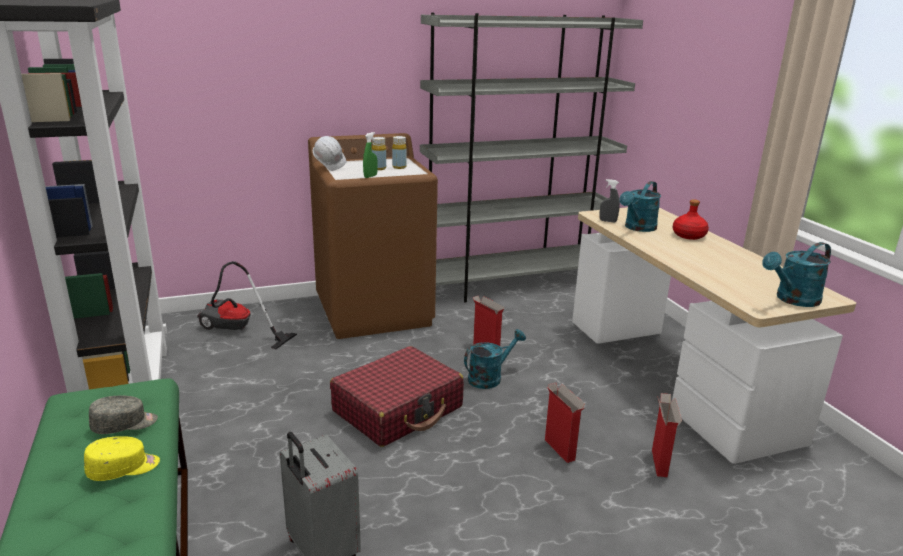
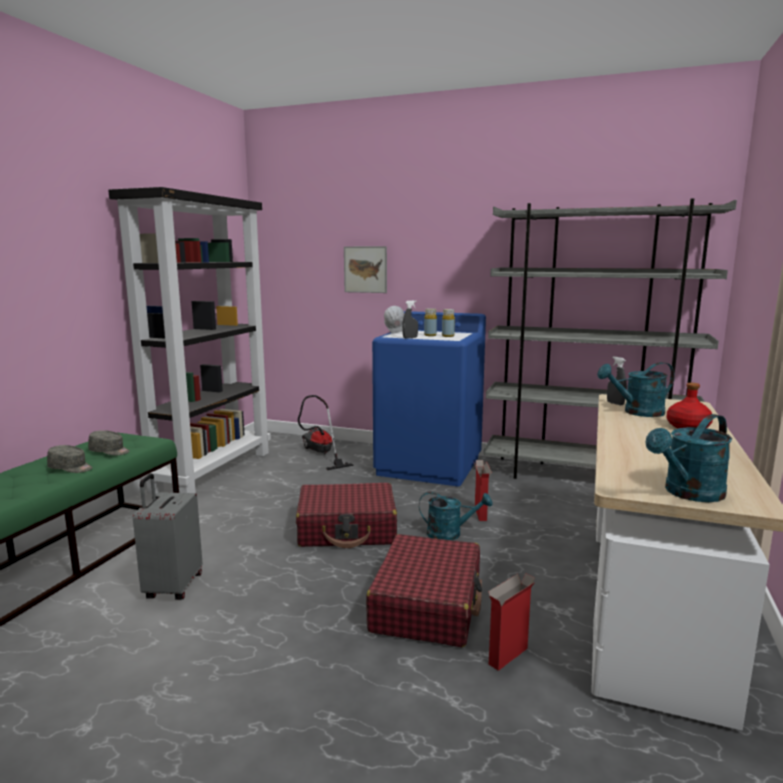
camera: 40 degrees right, 10 degrees down
yellow cap [84,436,160,481] -> grey cap [47,445,93,473]
brown washing machine [308,133,438,339] -> blue washing machine [372,311,486,486]
green spray bottle [363,132,378,178] -> grey spray bottle [402,300,418,338]
cardboard box [545,382,585,463] -> red suitcase [366,534,482,647]
turquoise watering can [762,242,831,307] -> turquoise watering can turned 45 degrees counterclockwise [645,414,732,502]
none -> picture [344,246,387,293]

